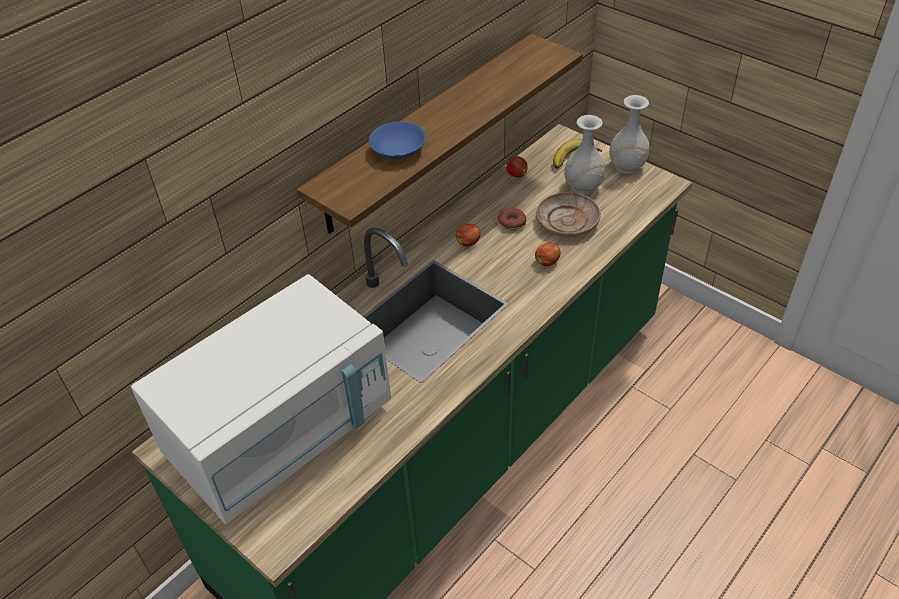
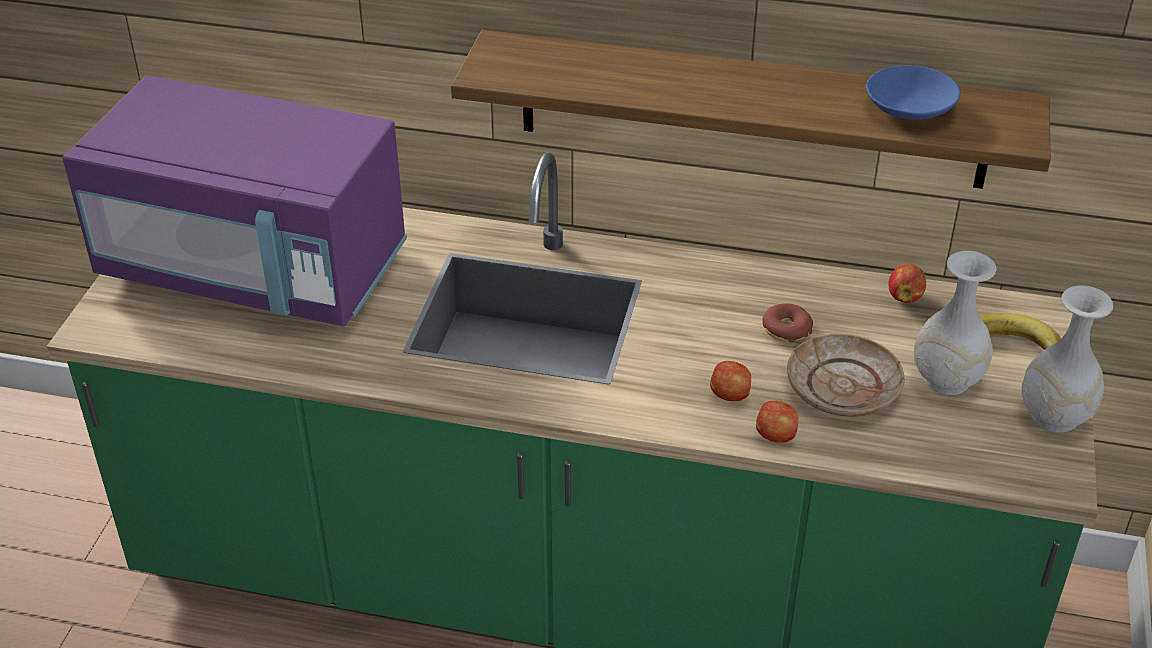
camera: 60 degrees right, 5 degrees down
white microwave [131,274,391,524] -> purple microwave [62,76,407,327]
blue bowl [369,121,426,159] -> blue bowl moved to [866,65,960,120]
apple [456,224,481,247] -> apple moved to [756,400,798,443]

